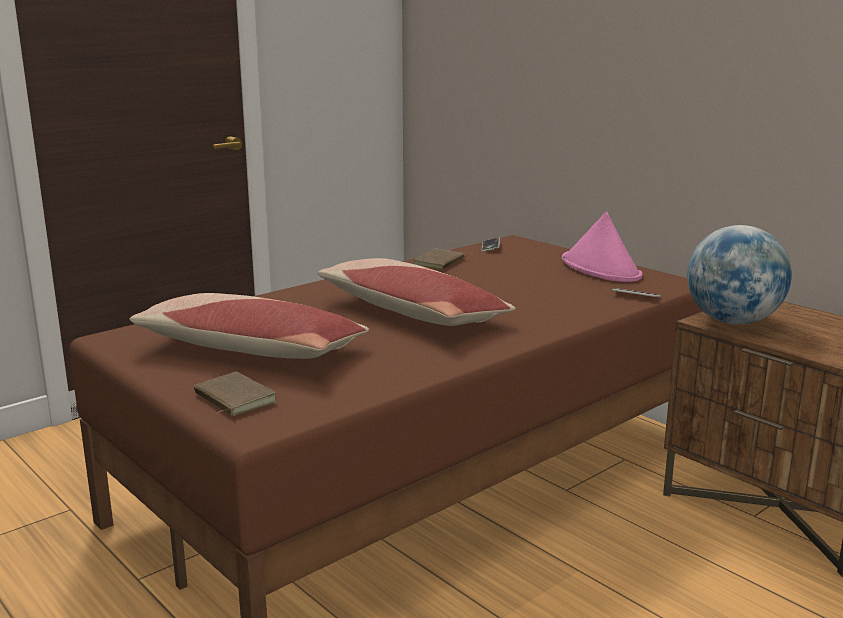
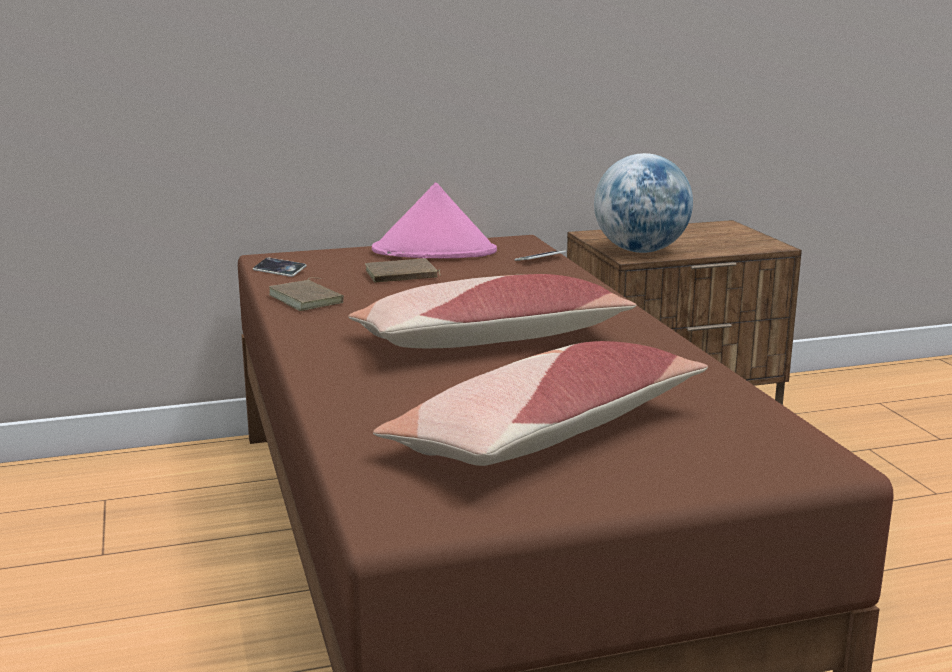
camera: 65 degrees left, 0 degrees up
brown book [194,372,277,416] -> brown book moved to [365,258,441,283]

